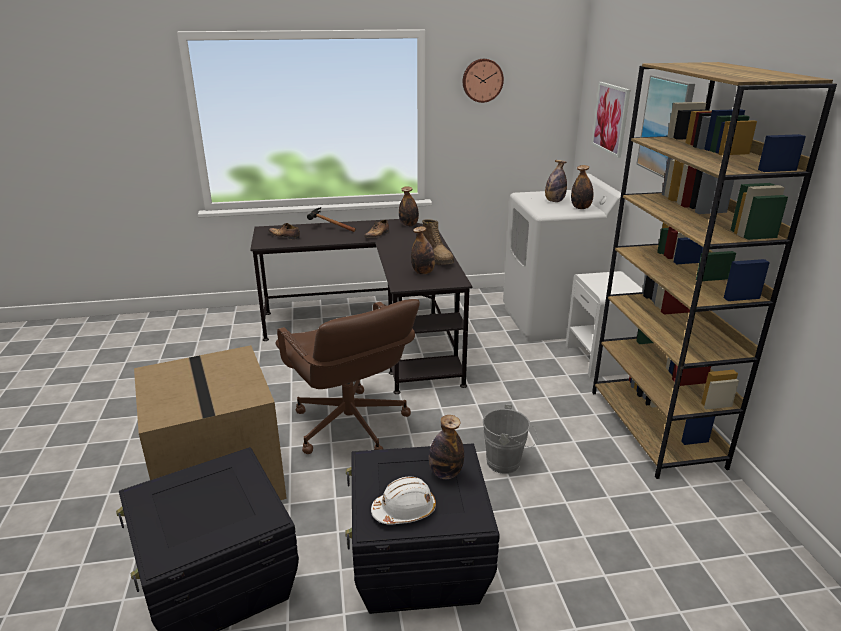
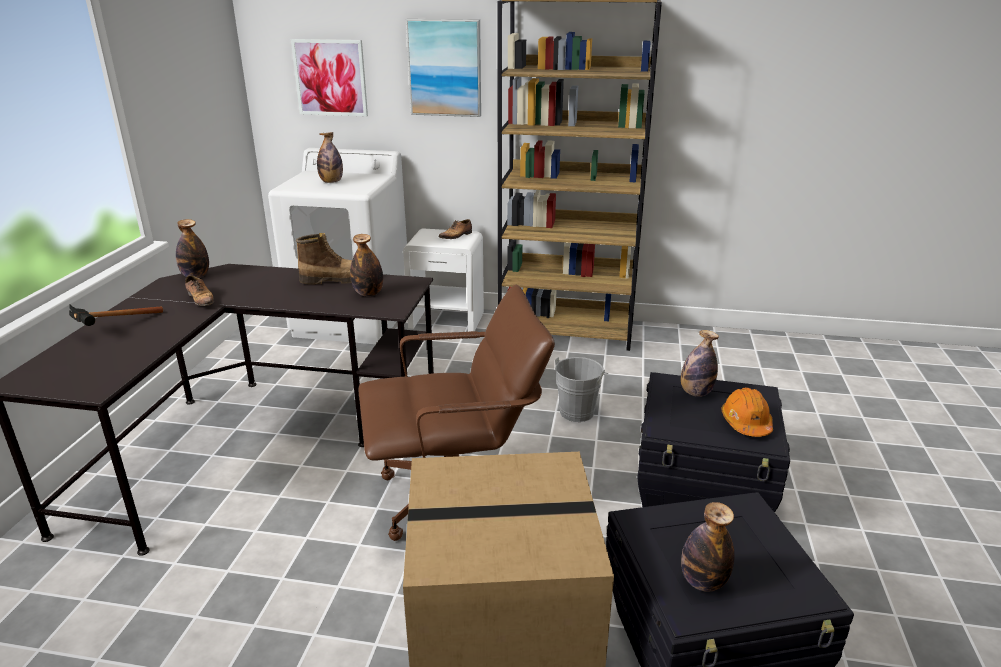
camera: 70 degrees left, 0 degrees up
shoe [268,223,300,240] -> shoe moved to [438,219,472,239]
white hard hat [371,476,436,525] -> orange hard hat [721,387,773,437]
wall clock [463,59,504,103] -> none
bottle [571,165,593,209] -> bottle moved to [681,502,735,592]

